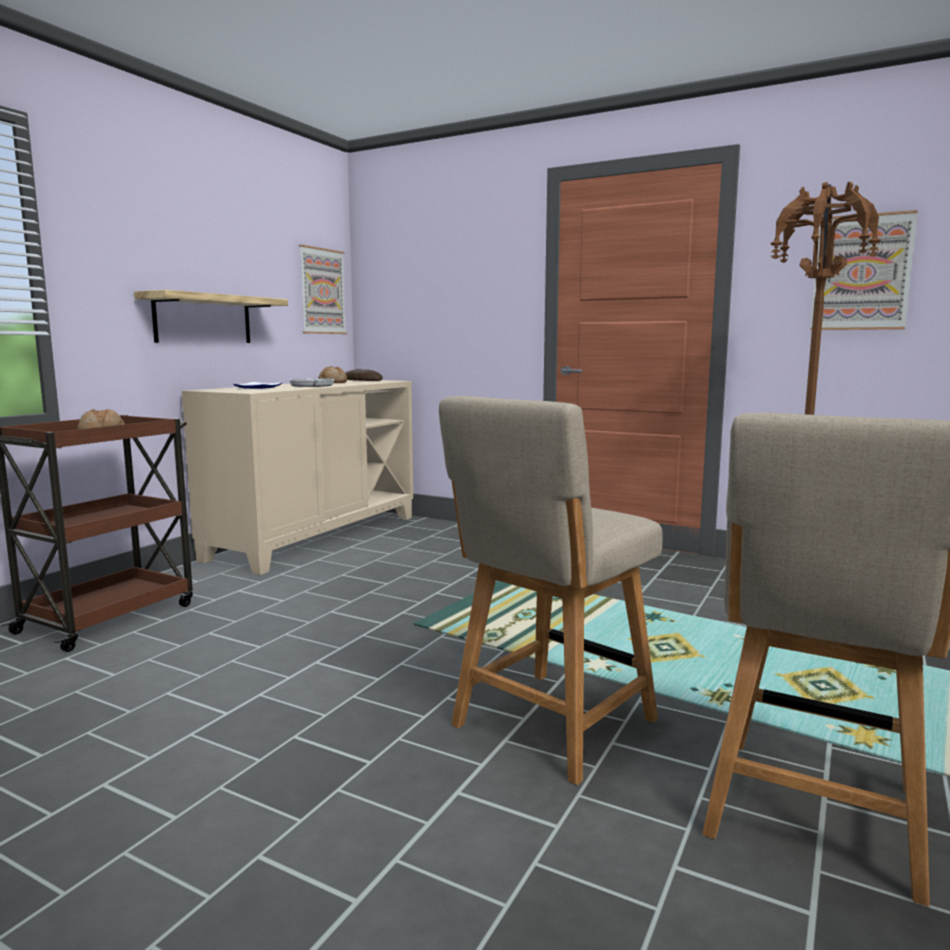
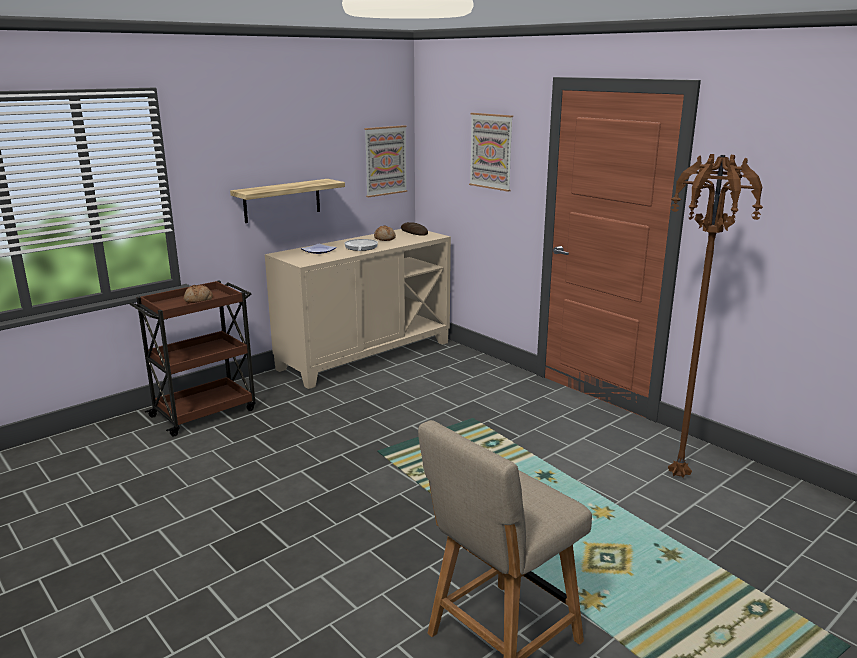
camera: 20 degrees right, 10 degrees up
beige chair [439,396,662,785] -> none
picture [810,210,918,330] -> picture moved to [469,113,513,192]

